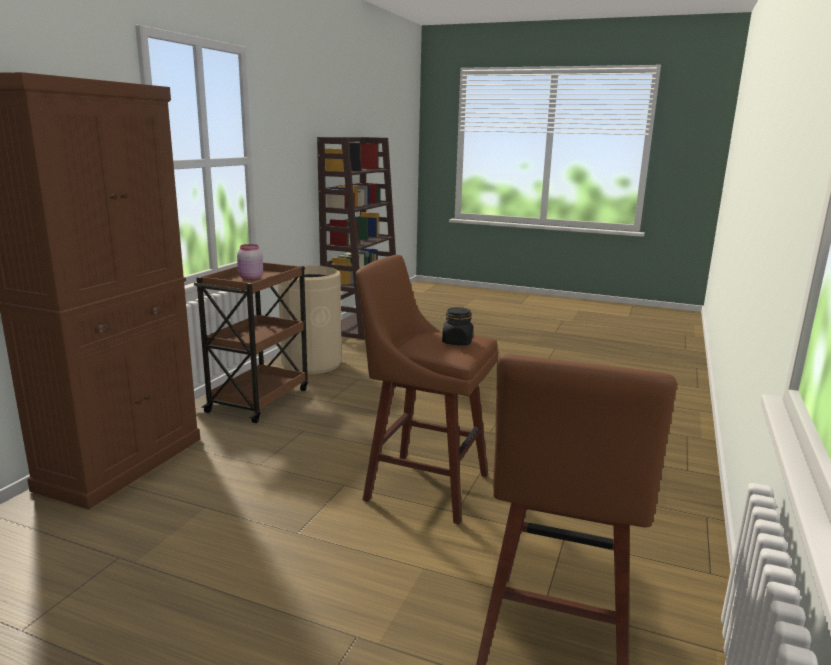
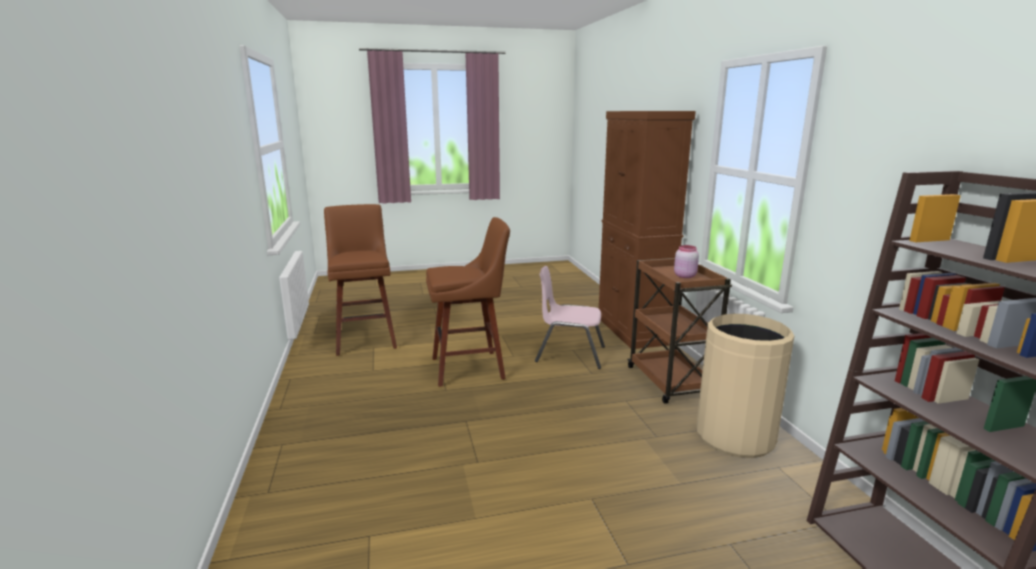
camera: 145 degrees right, 0 degrees up
black jar [442,307,473,345] -> none
none -> pink chair [535,266,605,369]

